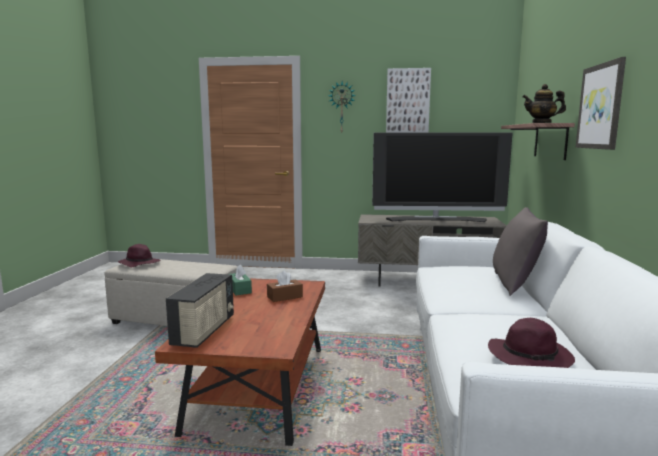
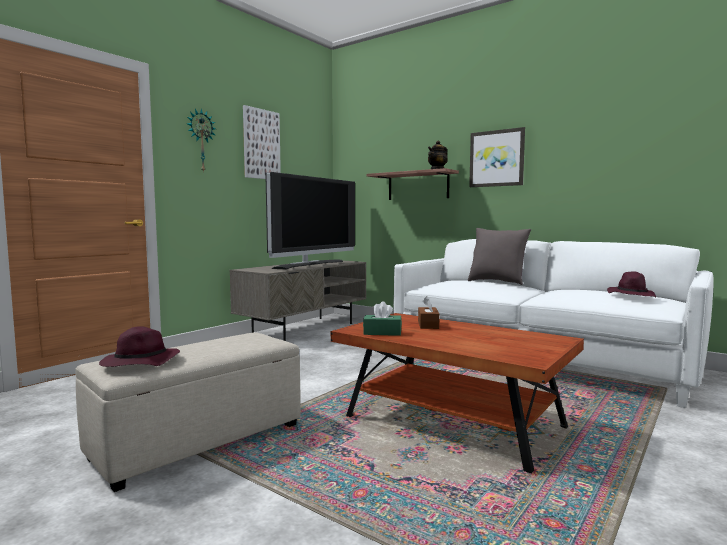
camera: 60 degrees left, 5 degrees down
radio [166,273,234,348] -> none

